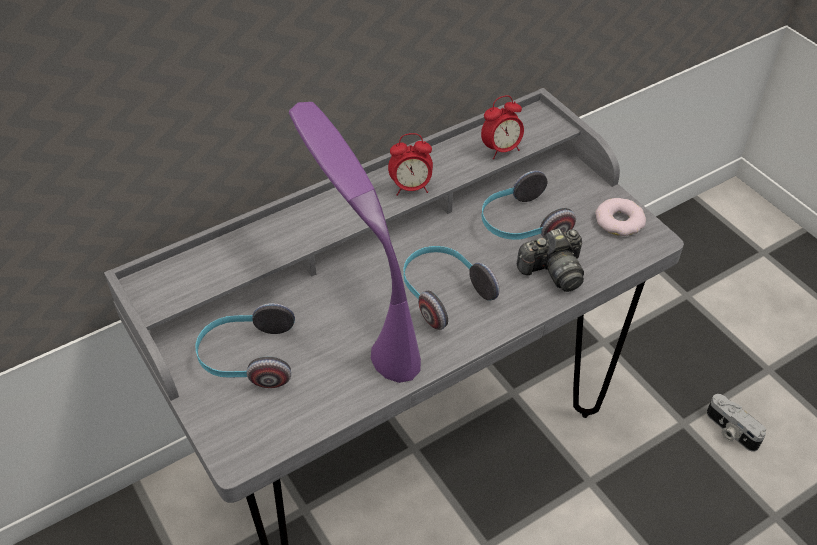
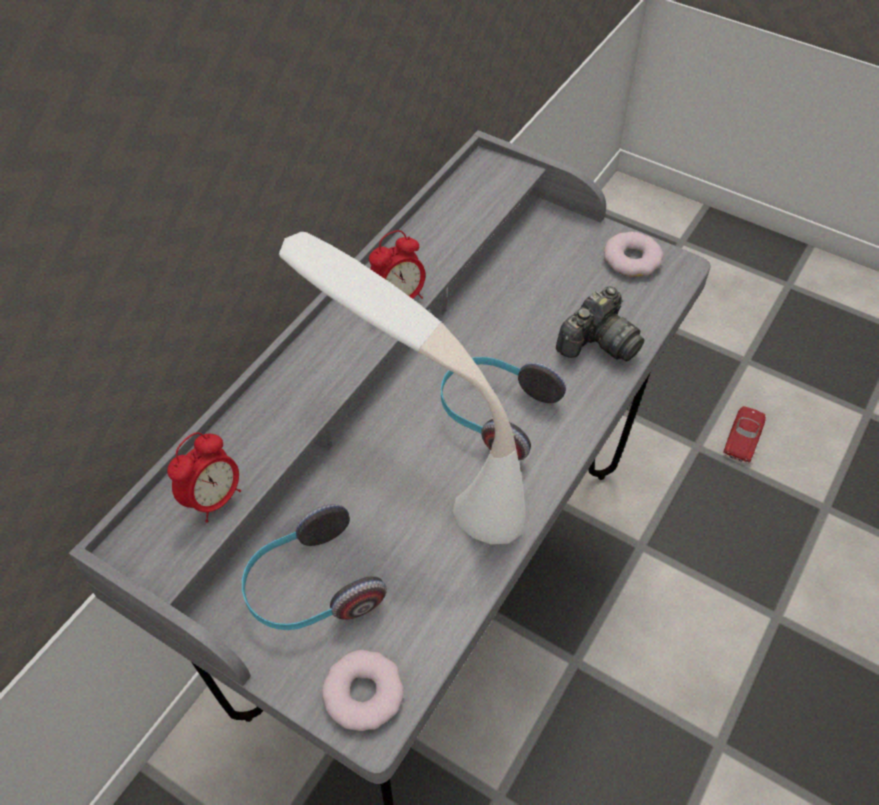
camera: 25 degrees left, 5 degrees up
purple table lamp [289,102,421,383] -> white table lamp [279,232,525,544]
alarm clock [481,95,524,159] -> alarm clock moved to [167,432,241,523]
headphones [482,171,576,240] -> none
camera [706,394,766,452] -> red toy car [723,406,766,463]
none -> donut [322,650,404,731]

